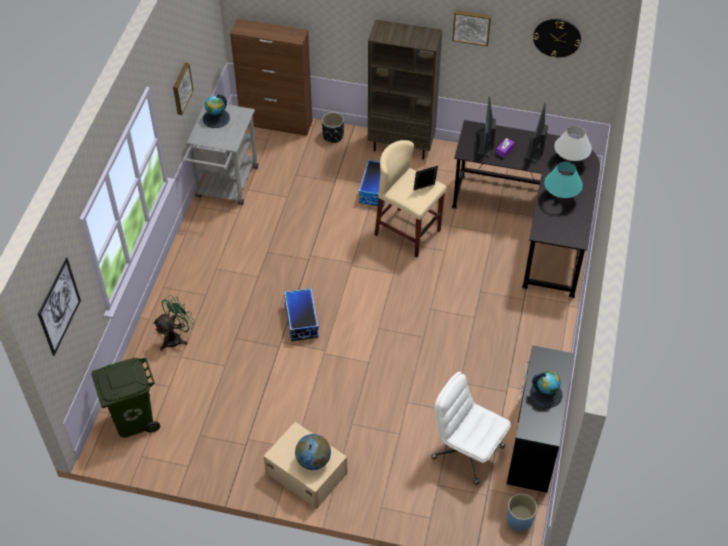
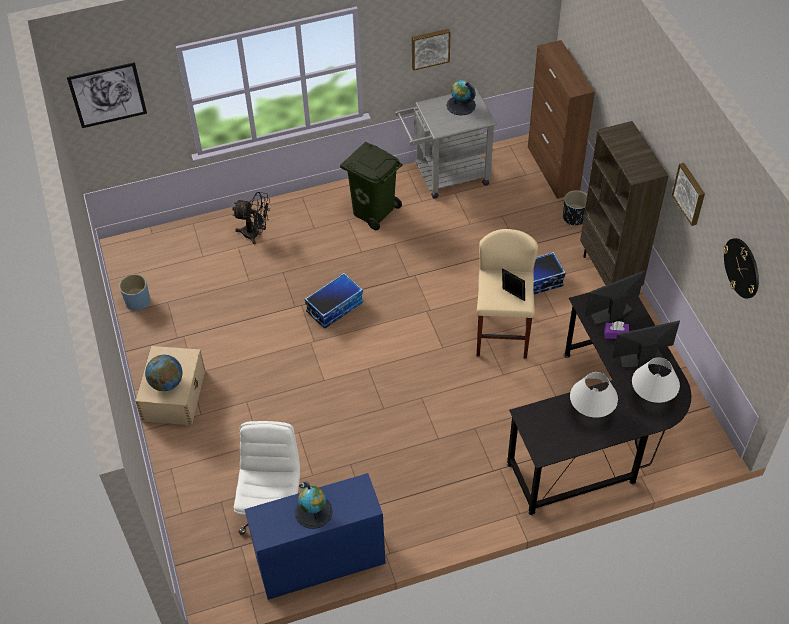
camera: 60 degrees right, 0 degrees up
green trash can [91,358,160,438] -> green trash can moved to [340,142,403,230]
green fan [153,295,194,351] -> black fan [232,192,270,244]
blue planter [506,493,537,531] -> blue planter moved to [119,274,150,311]
black desk [507,345,573,492] -> blue desk [245,473,386,600]
turquoise table lamp [544,162,583,198] -> white table lamp [570,372,618,418]

